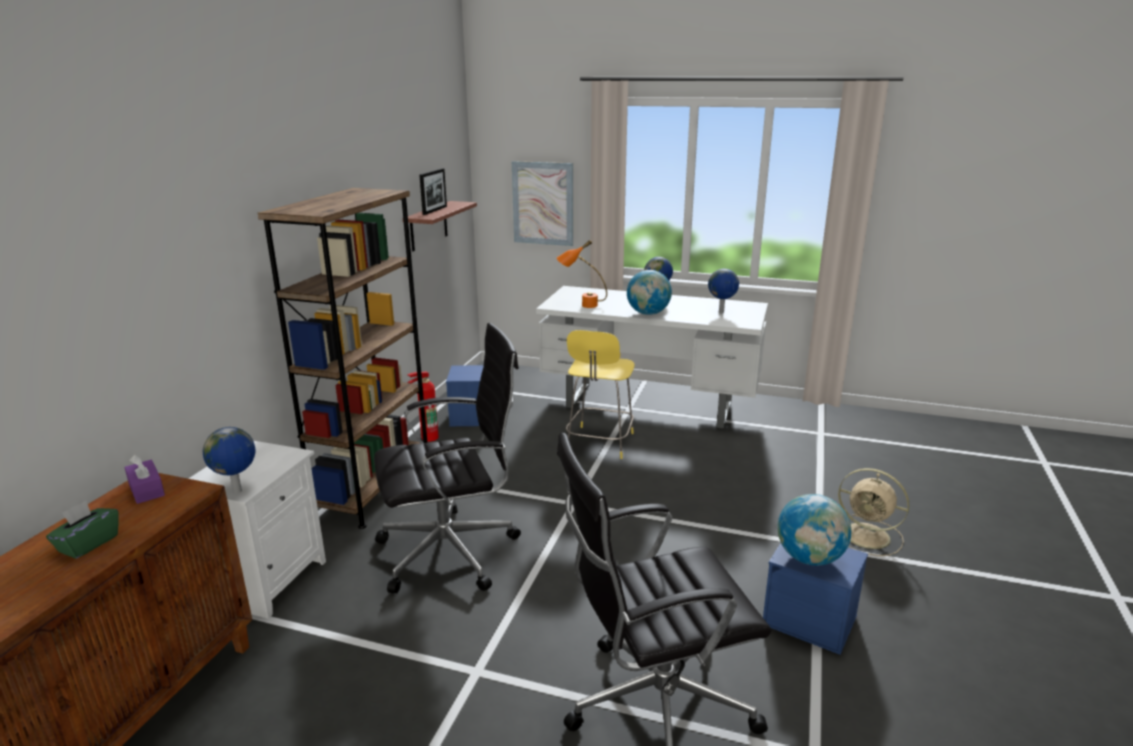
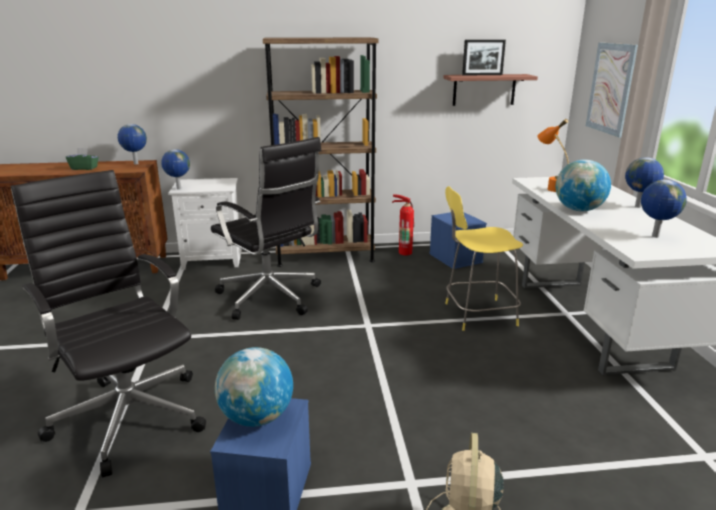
camera: 65 degrees right, 0 degrees up
purple tissue box [124,455,165,504] -> globe [117,124,147,165]

